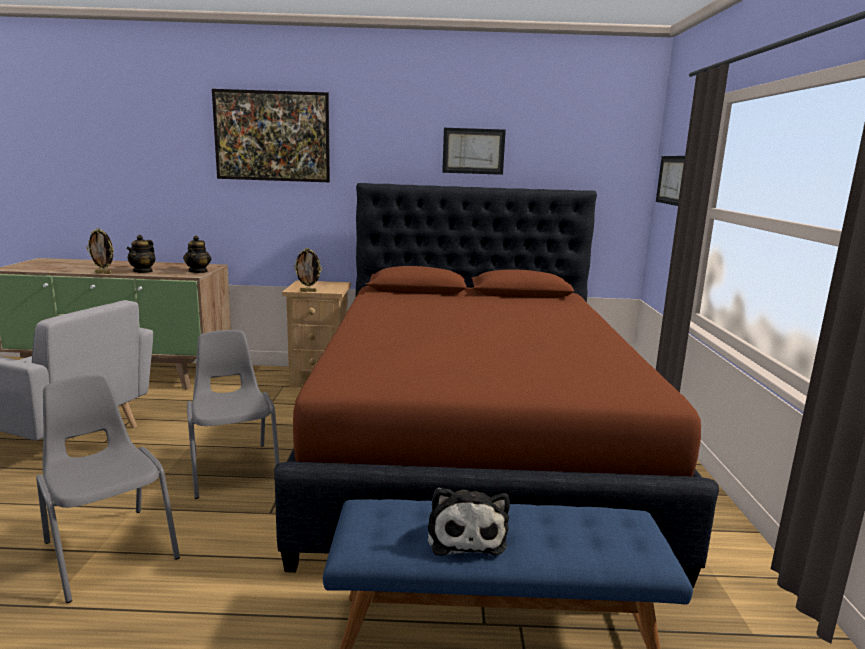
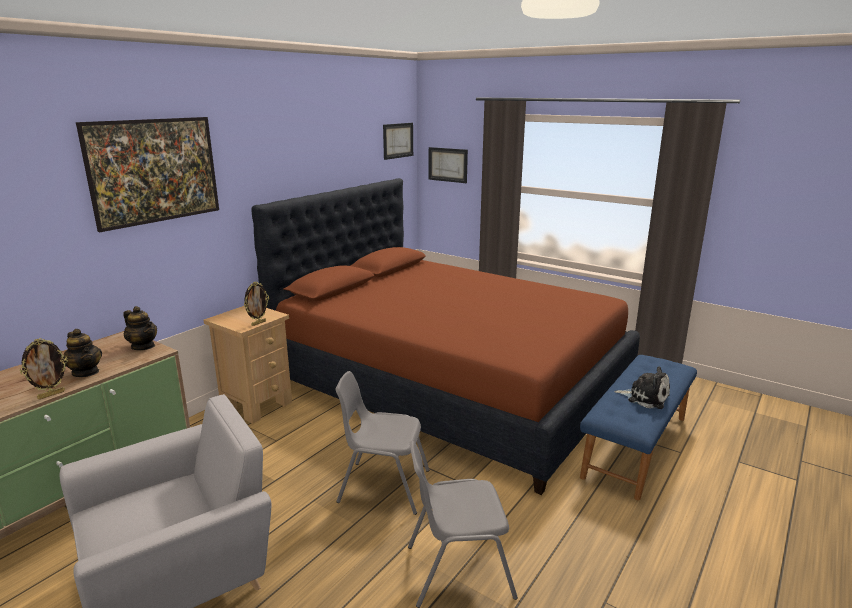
camera: 55 degrees left, 5 degrees up
picture [442,128,506,175] -> picture moved to [383,123,413,160]

